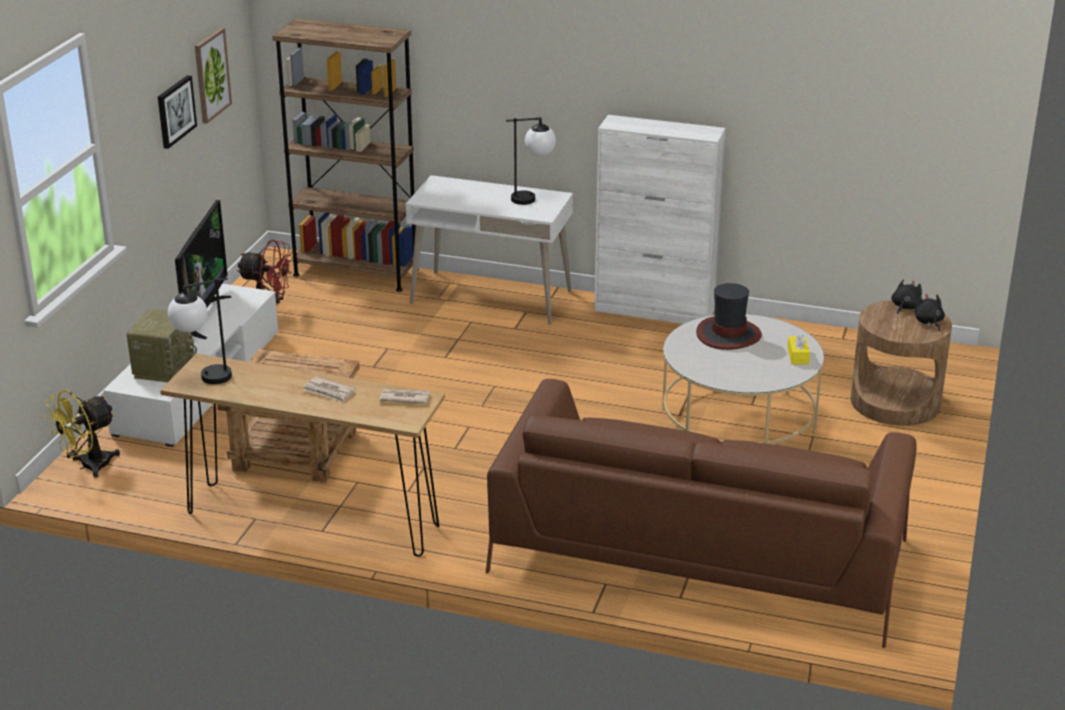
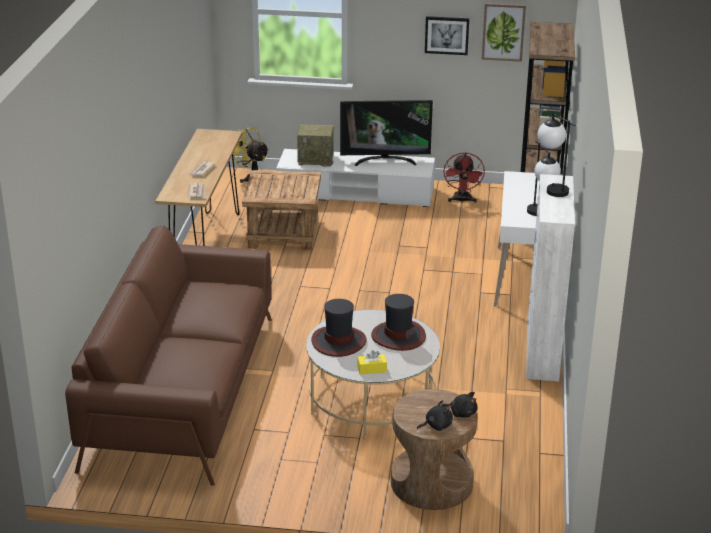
camera: 80 degrees right, 0 degrees up
table lamp [168,278,232,384] -> table lamp moved to [538,114,576,197]
none -> hat [311,299,367,357]

